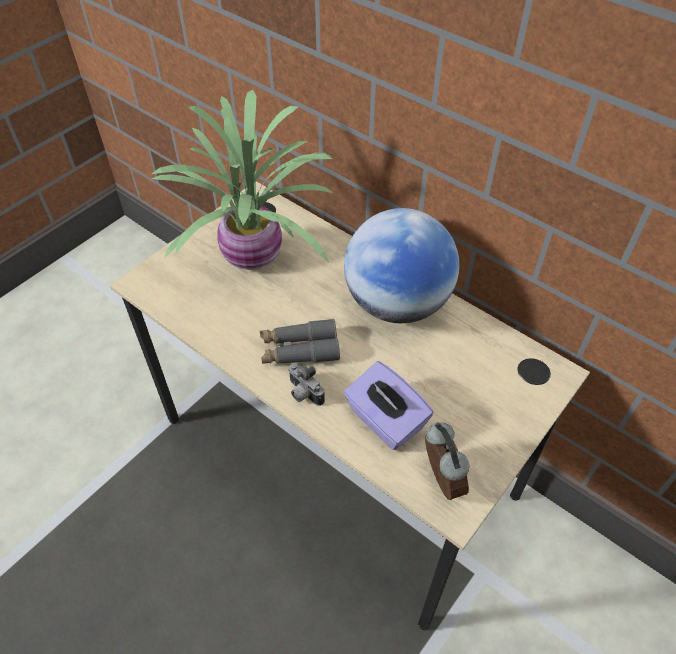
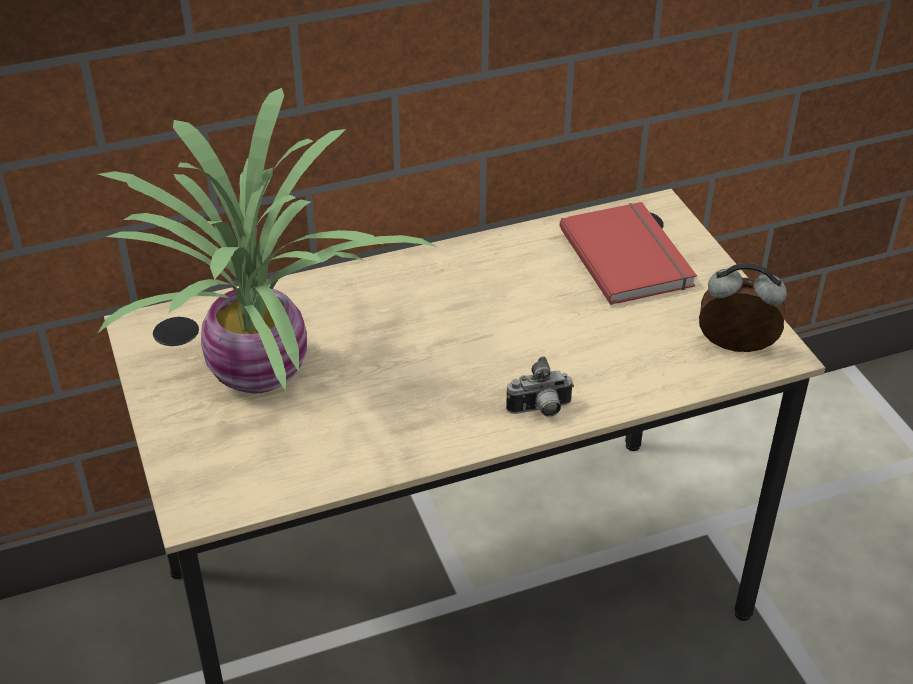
camera: 60 degrees left, 10 degrees down
grey binoculars [260,319,340,364] -> none
globe [344,208,459,323] -> none
purple tissue box [344,361,433,450] -> none
none -> red book [560,202,697,305]

